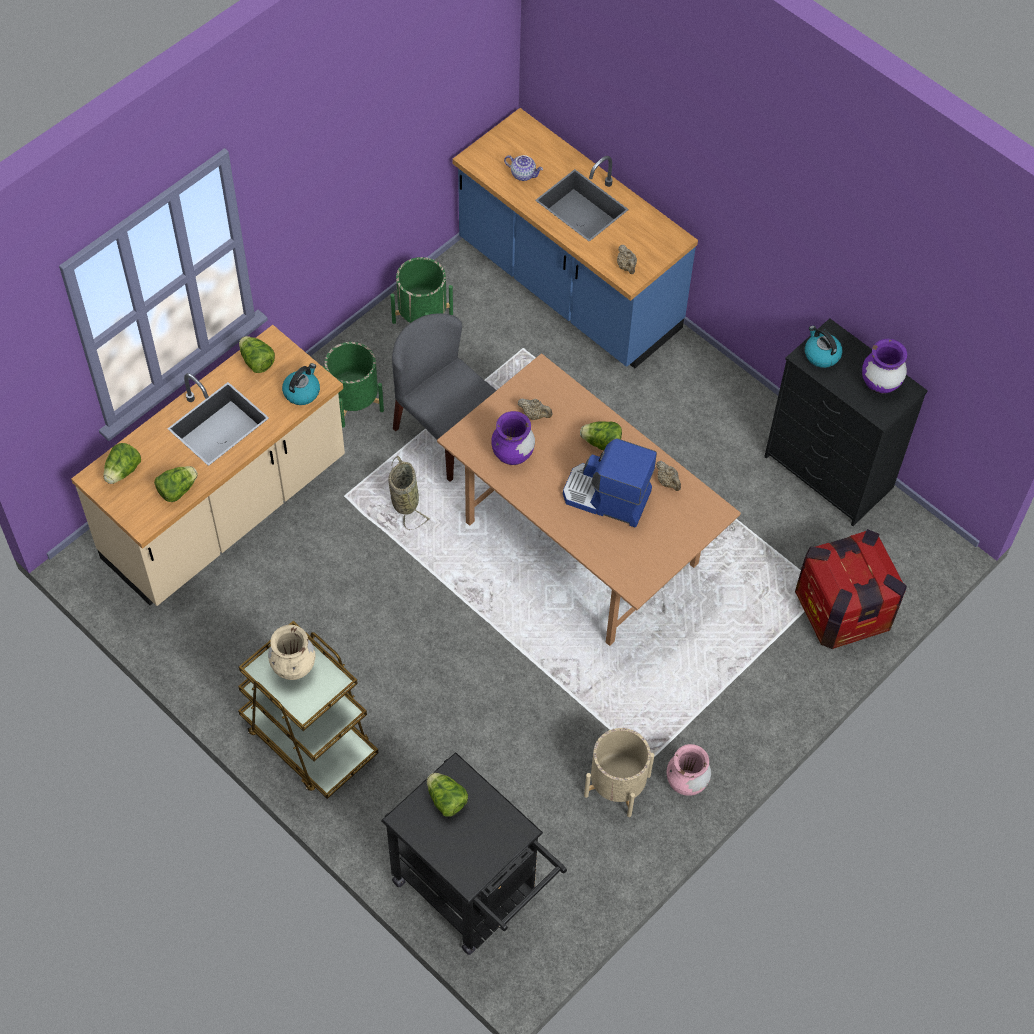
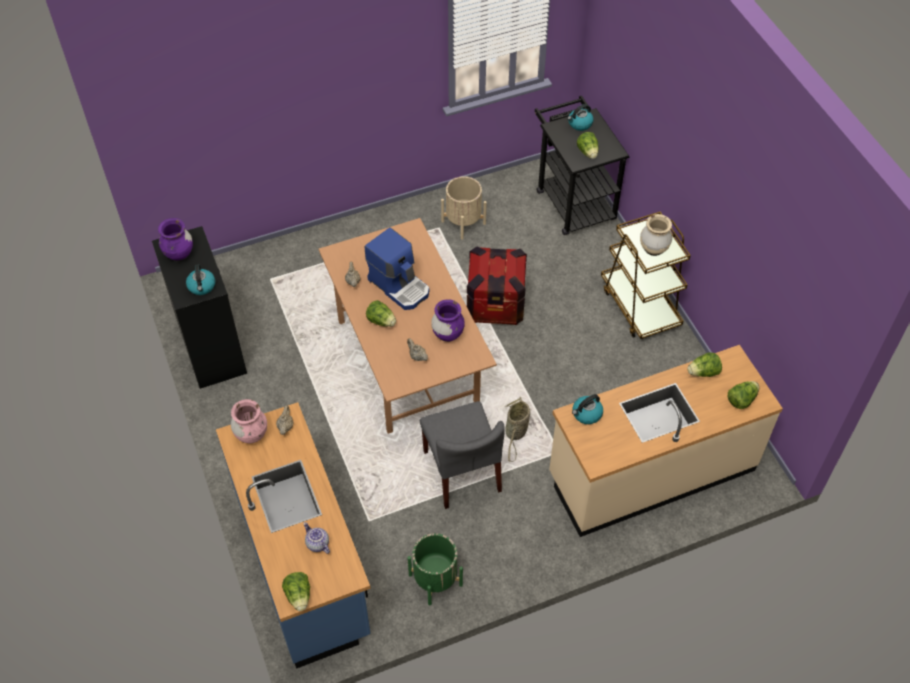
camera: 155 degrees left, 5 degrees down
lettuce [239,336,275,373] -> lettuce moved to [282,572,310,611]
green planter [322,342,384,428] -> none
pink vase [666,744,711,796] -> pink vase moved to [231,399,267,443]
crate [795,529,907,649] -> crate moved to [467,246,527,325]
none -> kettle [567,104,594,131]

